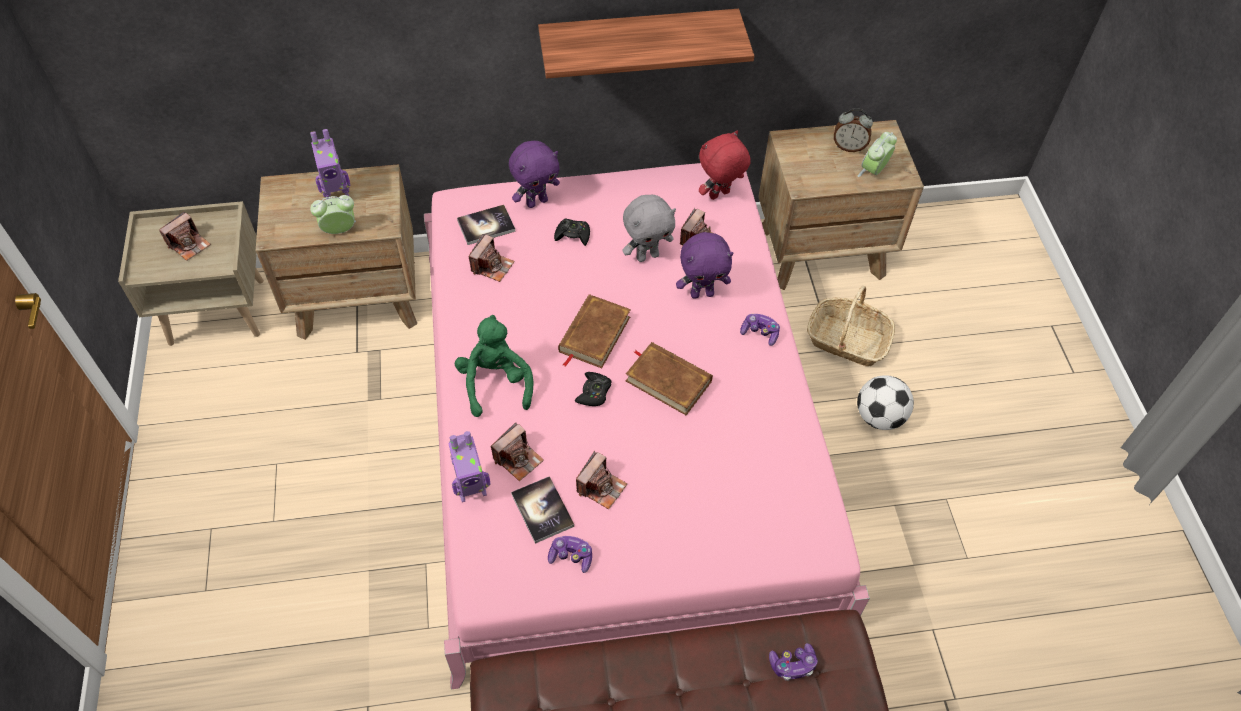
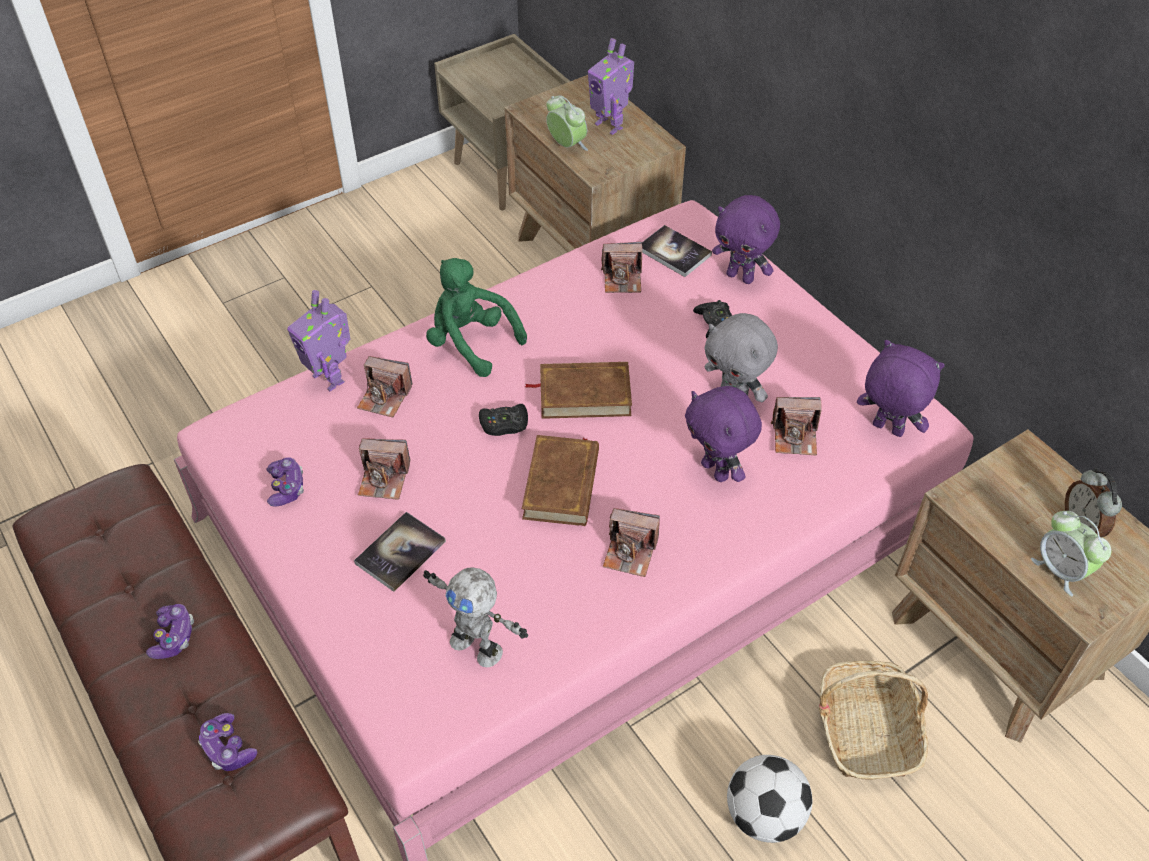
camera: 65 degrees right, 5 degrees down
camera [159,212,211,261] -> camera moved to [603,508,660,577]
green plush toy [455,315,534,417] -> green plush toy turned 105 degrees counterclockwise [426,258,527,377]
book [511,476,574,544] -> book moved to [354,512,446,592]
shelf [538,9,754,78] -> none
red plush toy [699,130,751,200] -> purple plush toy [857,340,945,437]
game controller [740,314,780,346] -> game controller moved to [146,604,194,659]
alarm clock [857,132,897,177] -> alarm clock turned 135 degrees counterclockwise [1031,511,1111,596]
none -> toy robot [423,567,528,667]

